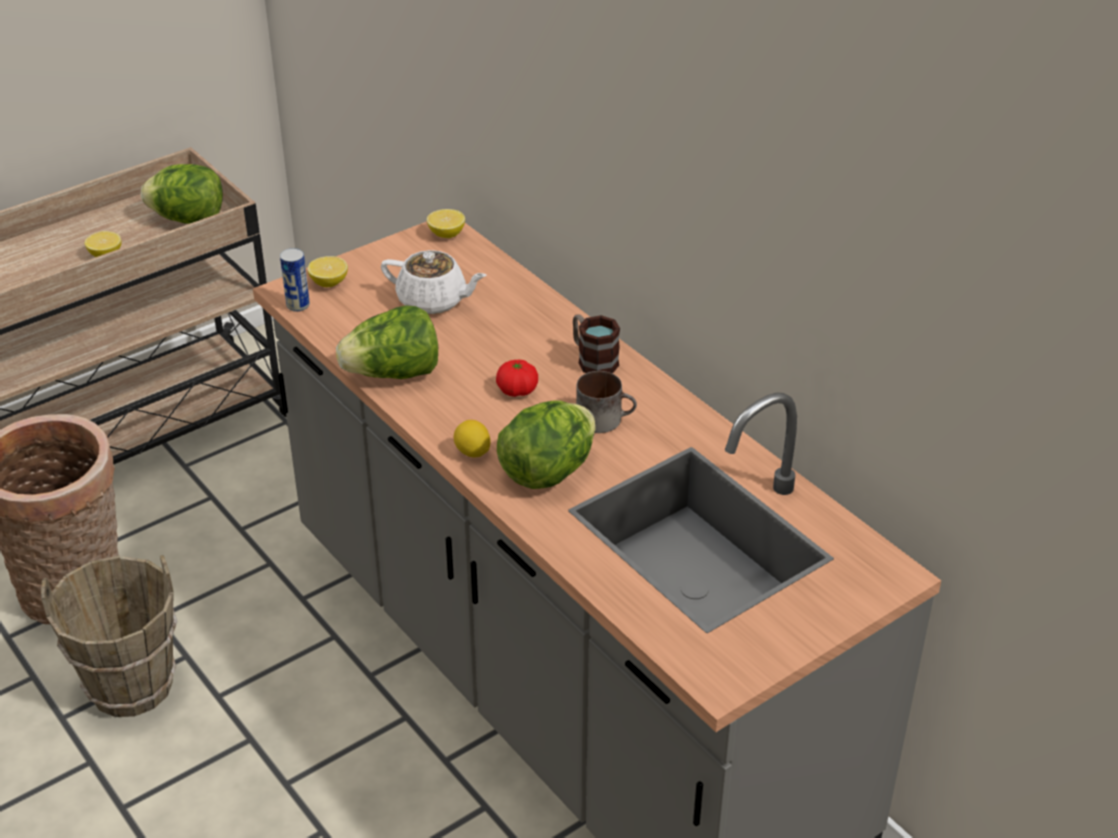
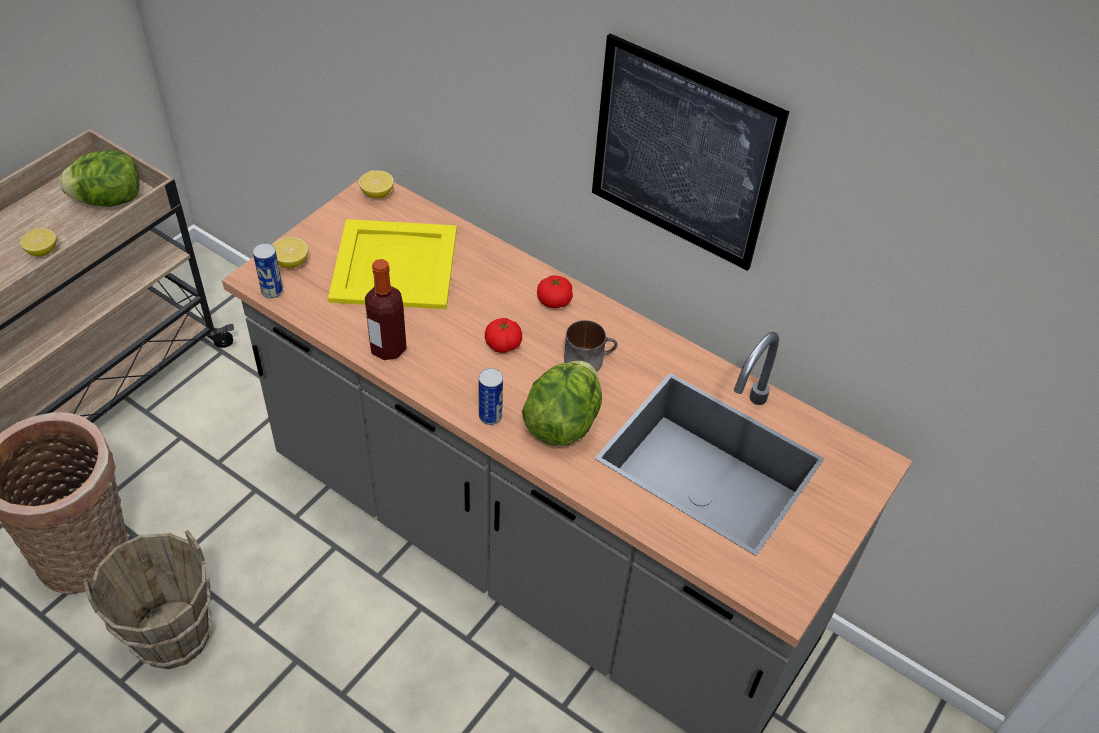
camera: 20 degrees left, 10 degrees up
lettuce [336,305,438,379] -> bottle [365,259,407,360]
white teapot [381,250,487,314] -> yellow tray [328,219,457,309]
lemon [454,420,491,458] -> can [479,368,503,425]
mug [573,314,620,374] -> tomato [537,275,573,308]
none -> picture [592,34,789,271]

